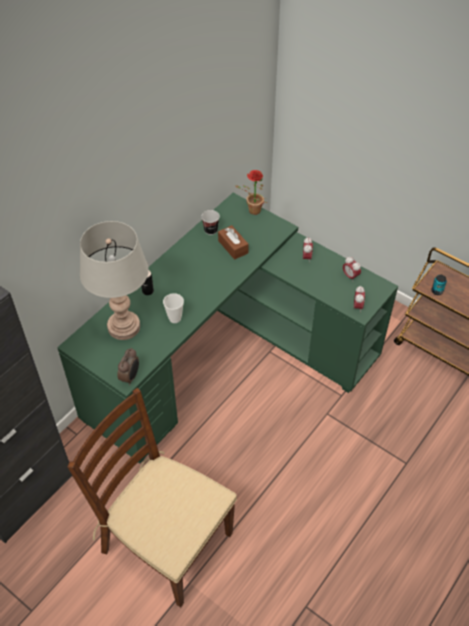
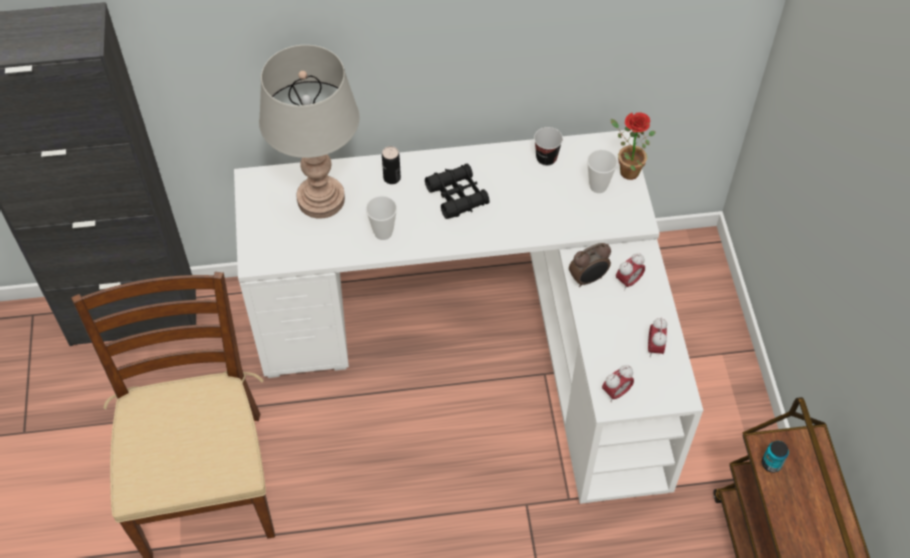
camera: 45 degrees right, 5 degrees up
green desk [57,193,398,464] -> white desk [234,130,703,504]
alarm clock [117,348,139,385] -> alarm clock moved to [569,243,611,287]
brown tissue box [218,225,249,260] -> none
none -> black binoculars [425,163,490,219]
none -> cup [587,149,618,193]

